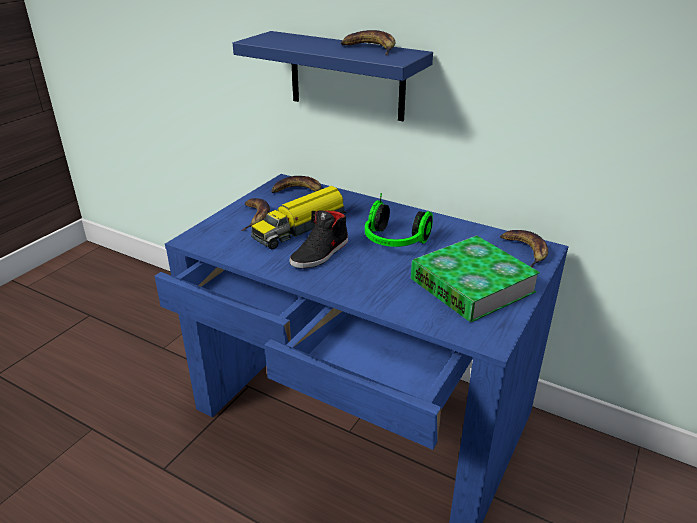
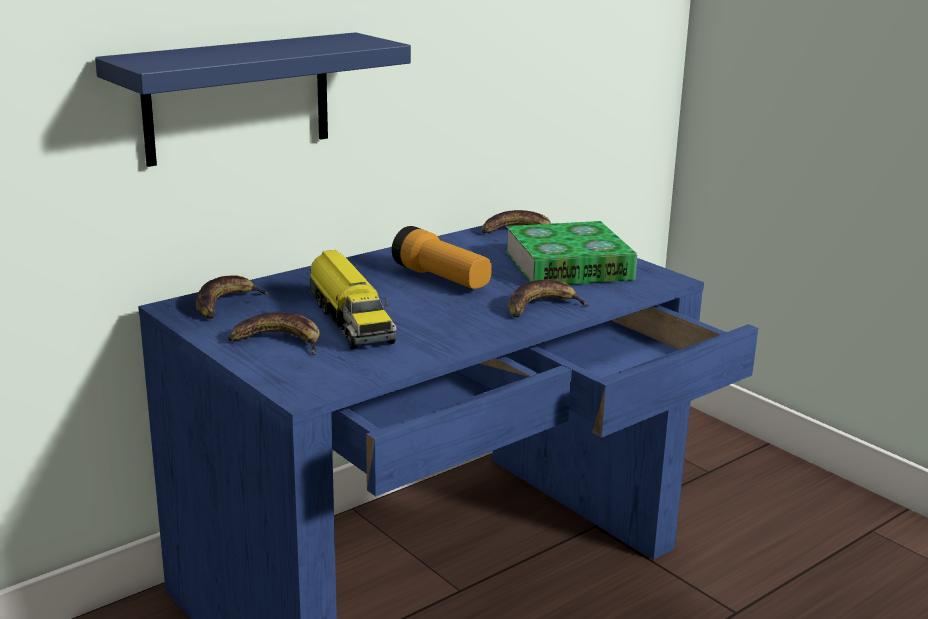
camera: 70 degrees left, 10 degrees down
black shoe [290,210,348,268] -> none
banana [341,30,395,55] -> banana moved to [508,279,589,317]
headphones [365,193,433,247] -> flashlight [392,226,492,289]

